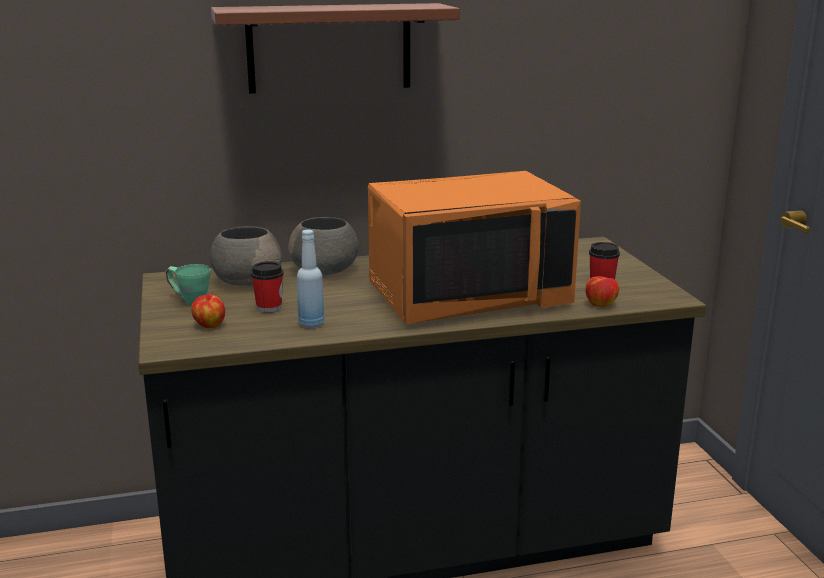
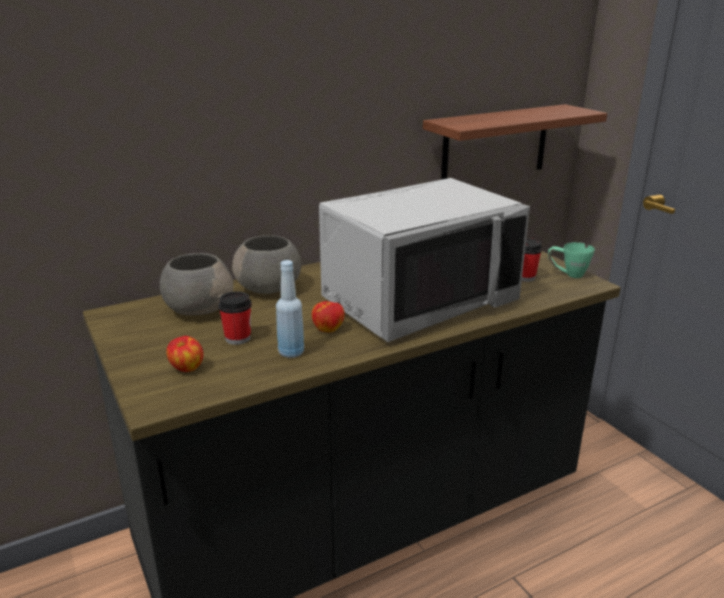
camera: 15 degrees left, 5 degrees up
green mug [166,264,211,306] -> green mug moved to [548,242,595,278]
shelf [211,3,460,94] -> shelf moved to [423,104,607,180]
orange microwave [368,171,581,324] -> grey microwave [319,178,530,342]
apple [585,276,619,307] -> apple moved to [312,301,345,333]

